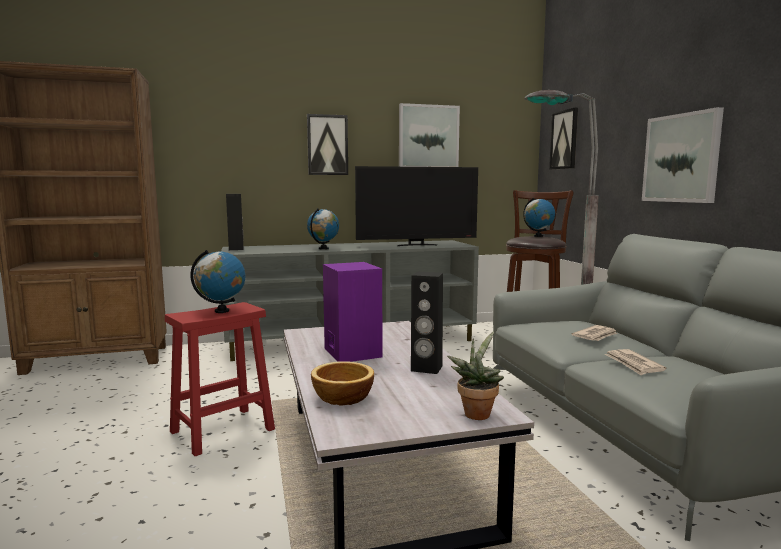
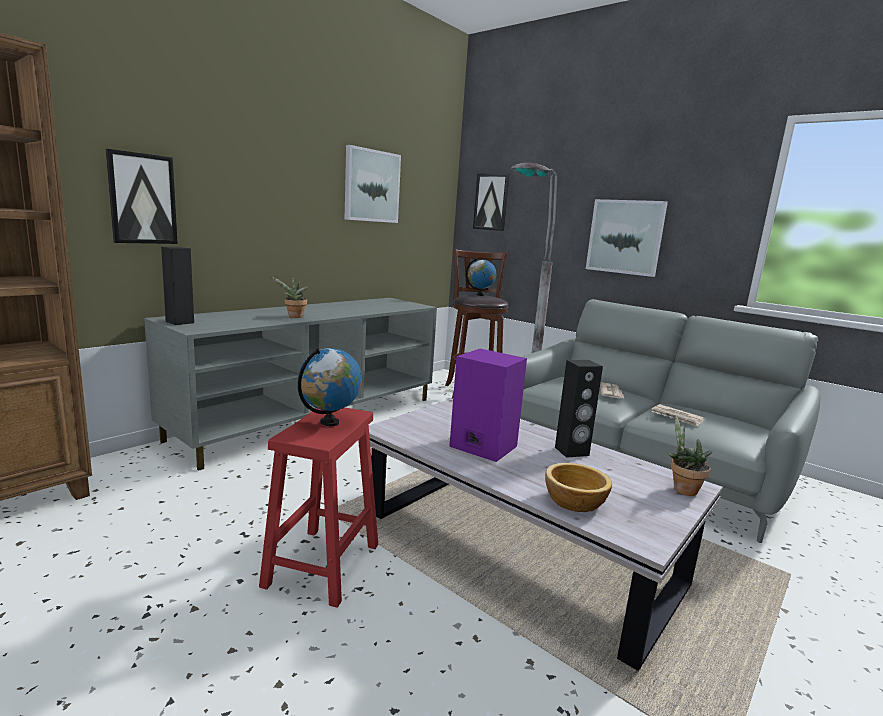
camera: 35 degrees left, 5 degrees up
picture [307,114,348,175] -> picture moved to [105,149,178,244]
globe [307,208,339,250] -> potted plant [272,277,310,318]
television [355,166,478,246] -> none

